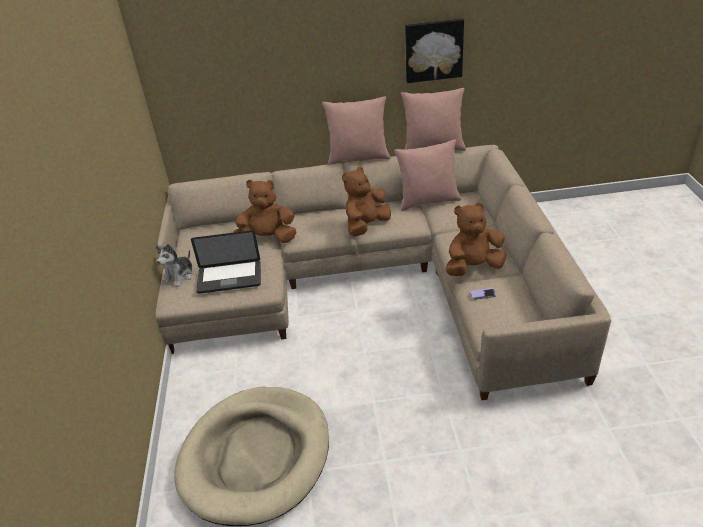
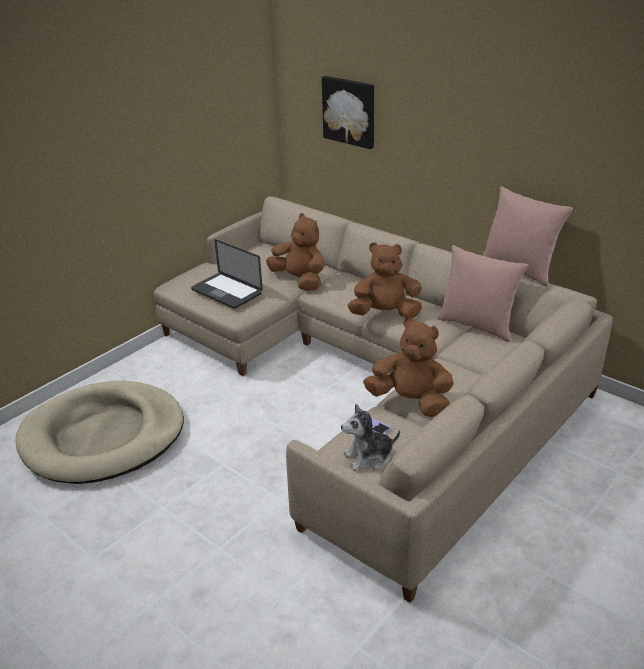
camera: 45 degrees right, 5 degrees down
plush toy [156,244,194,287] -> plush toy moved to [341,404,400,471]
pink pillow [322,96,391,165] -> none
picture [405,19,464,83] -> picture moved to [322,76,374,149]

